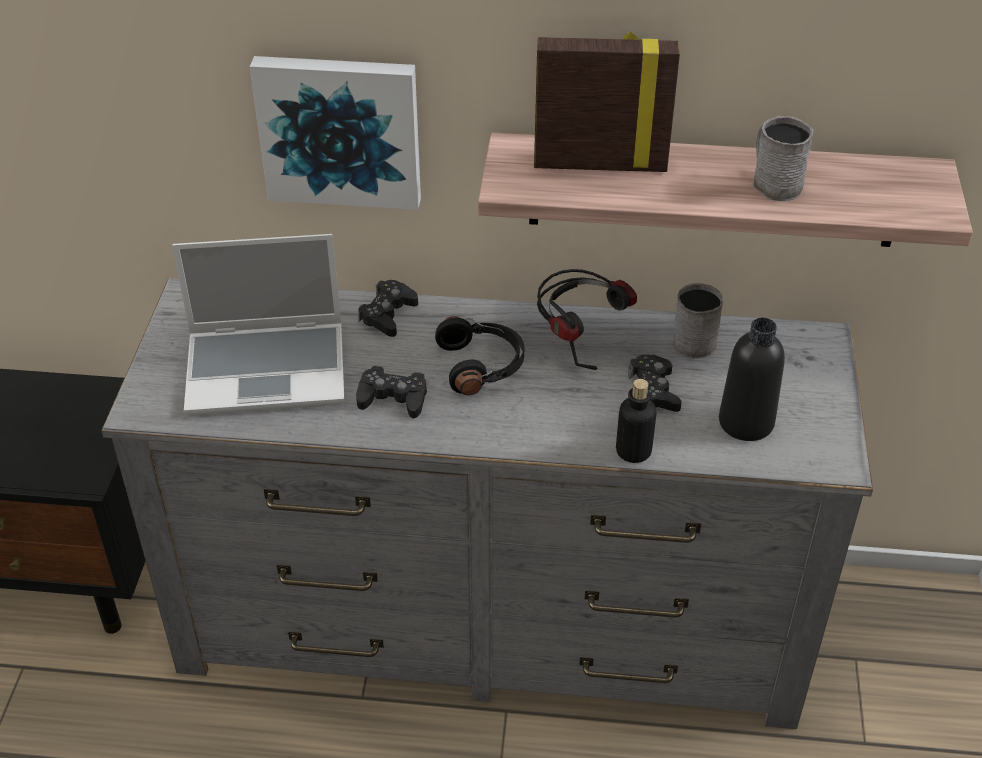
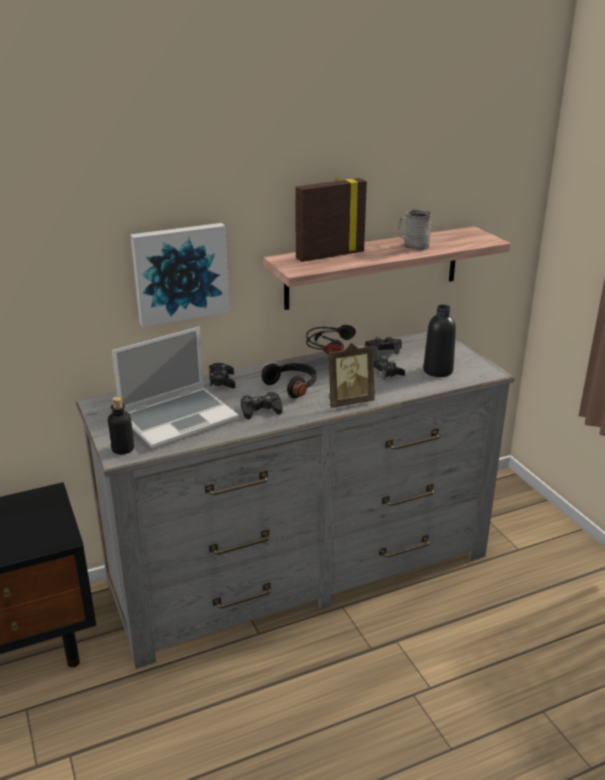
camera: 30 degrees left, 15 degrees down
bottle [616,379,657,463] -> bottle moved to [108,397,134,454]
grey mug [673,283,723,359] -> black game controller [365,336,402,355]
none -> picture frame [328,343,375,408]

